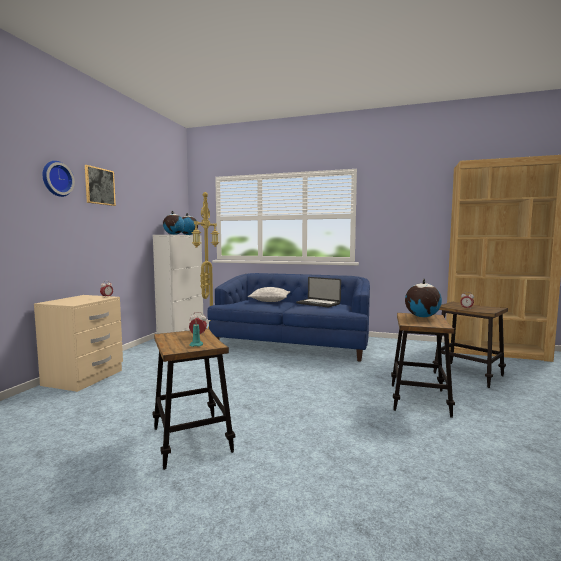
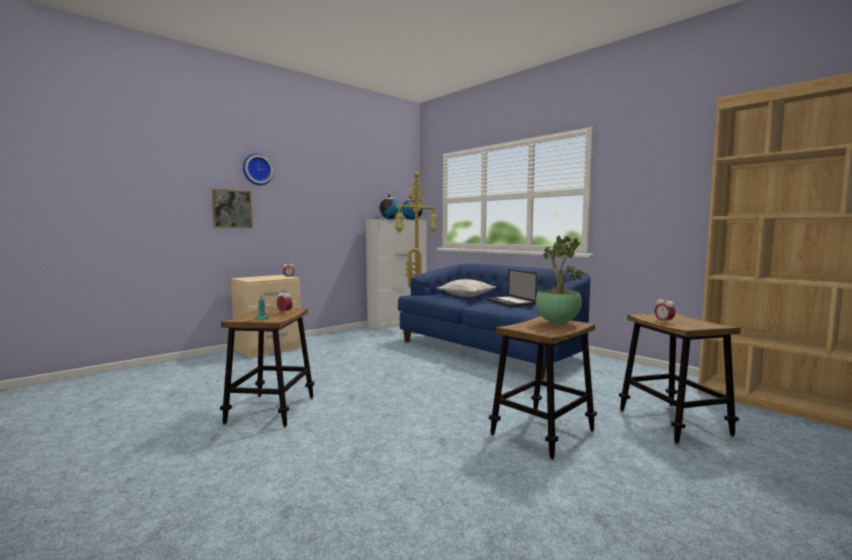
camera: 30 degrees right, 0 degrees up
picture [85,165,116,206] -> picture moved to [212,189,253,228]
globe [405,279,442,317] -> potted plant [536,235,584,324]

